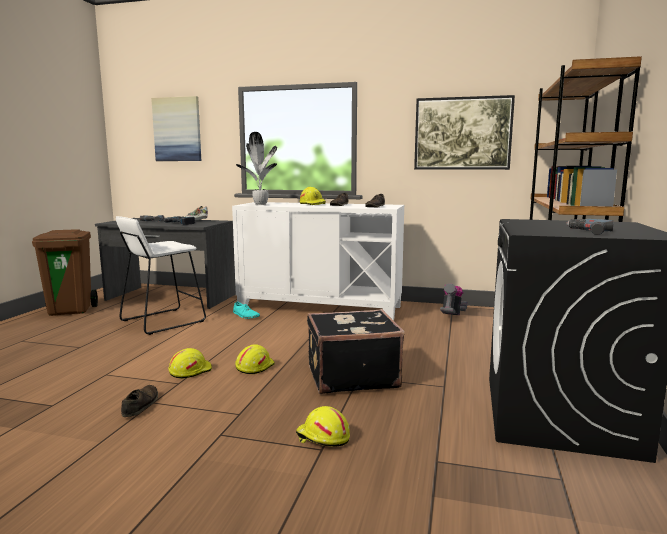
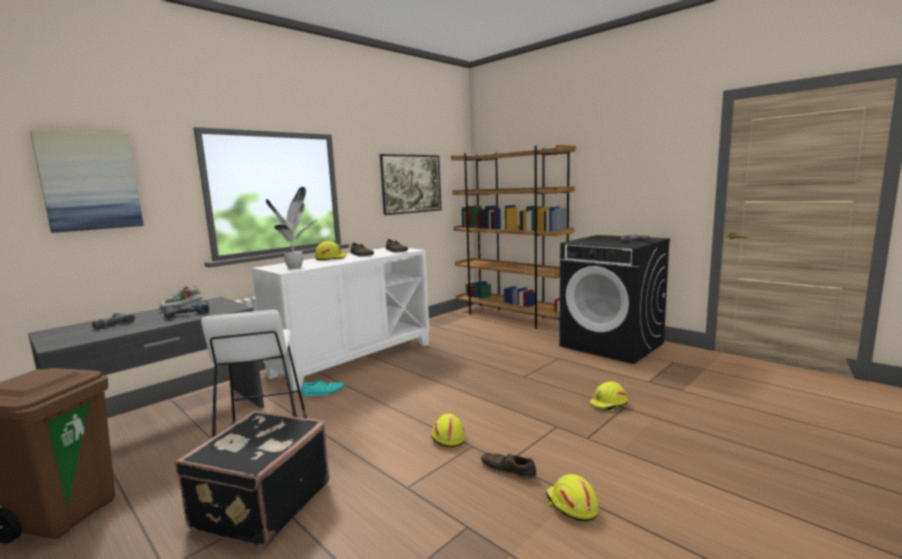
camera: 60 degrees left, 0 degrees up
yellow hard hat [235,344,275,374] -> yellow hard hat moved to [546,474,599,522]
black suitcase [307,309,405,394] -> black suitcase moved to [175,410,329,548]
vacuum cleaner [440,283,468,315] -> none

